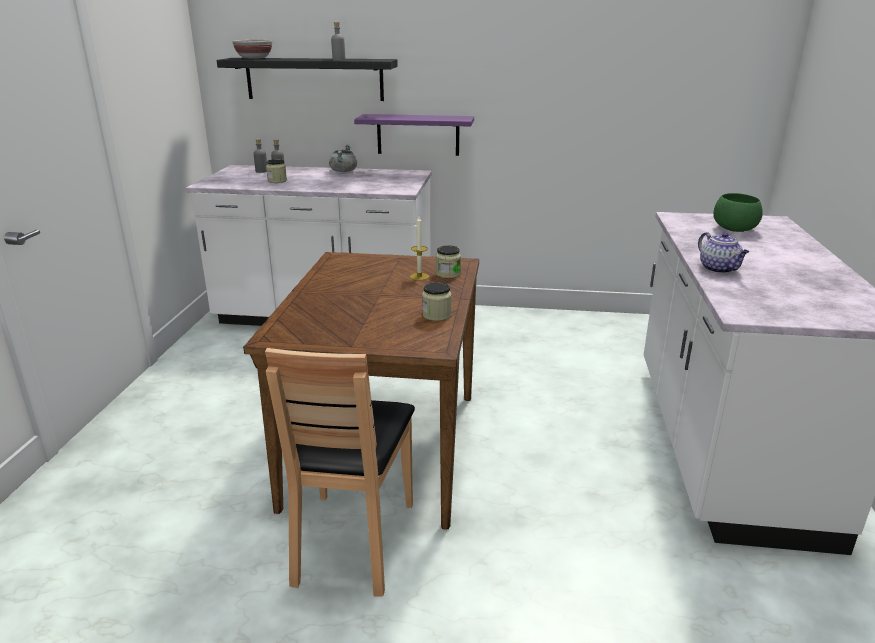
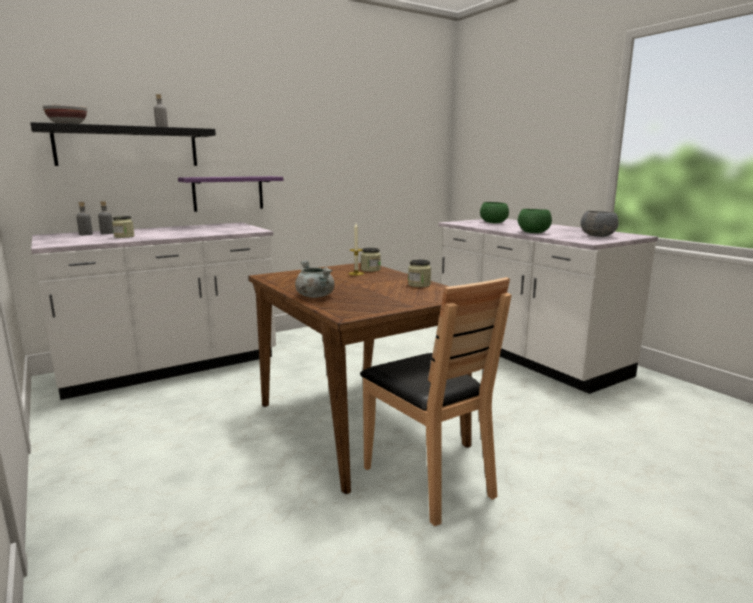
camera: 40 degrees left, 10 degrees down
grey cooking pot [329,144,357,172] -> grey cooking pot moved to [295,260,335,298]
teapot [698,232,749,273] -> green bowl [517,209,552,233]
none -> grey bowl [581,211,619,237]

